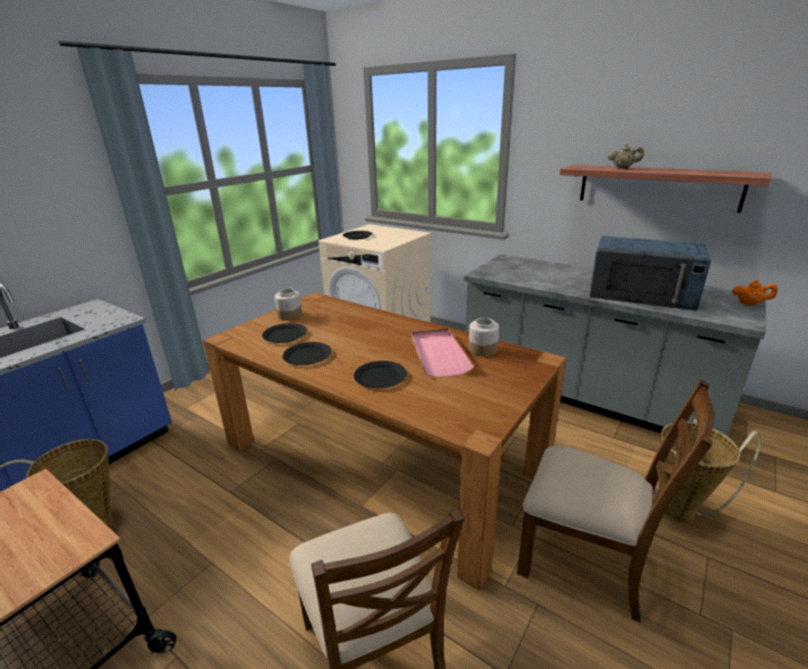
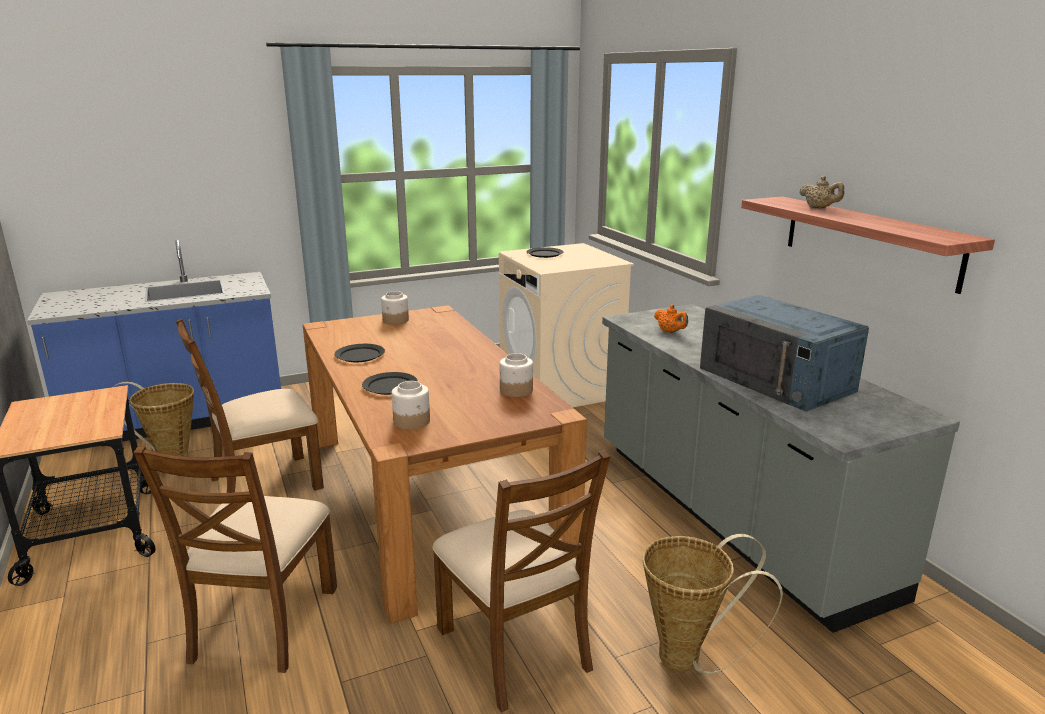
camera: 30 degrees right, 5 degrees down
black plate [262,323,307,343] -> none
pink tray [411,329,475,377] -> none
orange teapot [732,279,778,305] -> orange teapot moved to [654,304,688,333]
none -> brown chair [176,318,324,493]
none -> jar [392,381,430,429]

